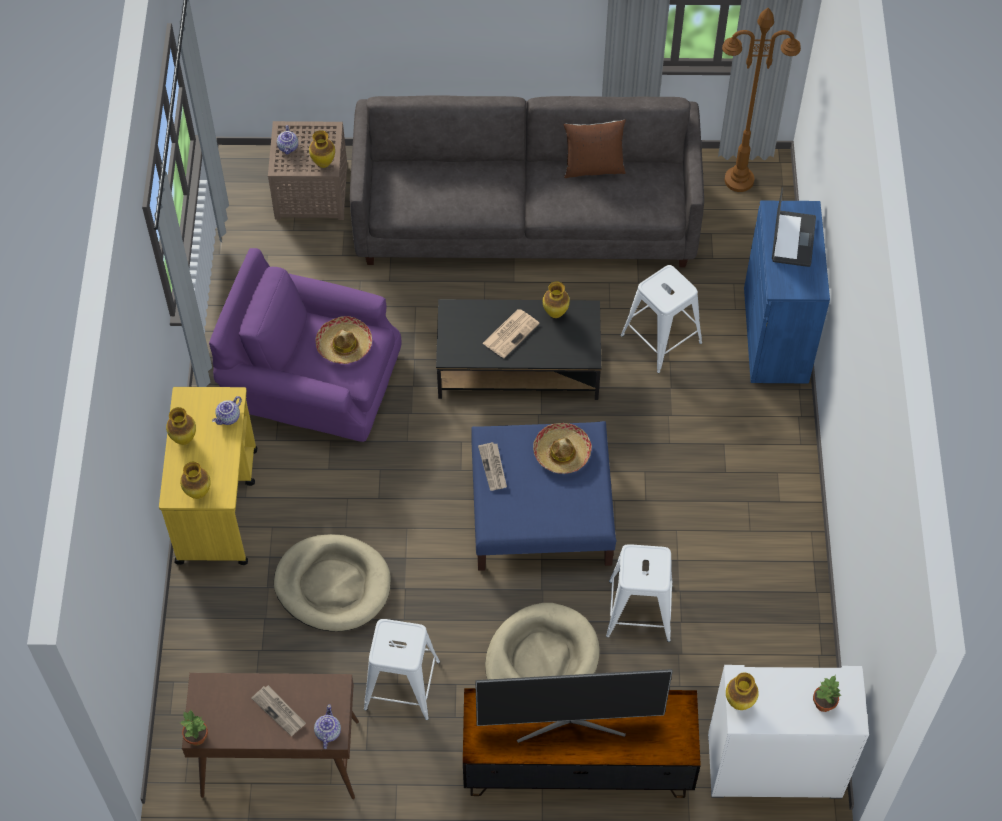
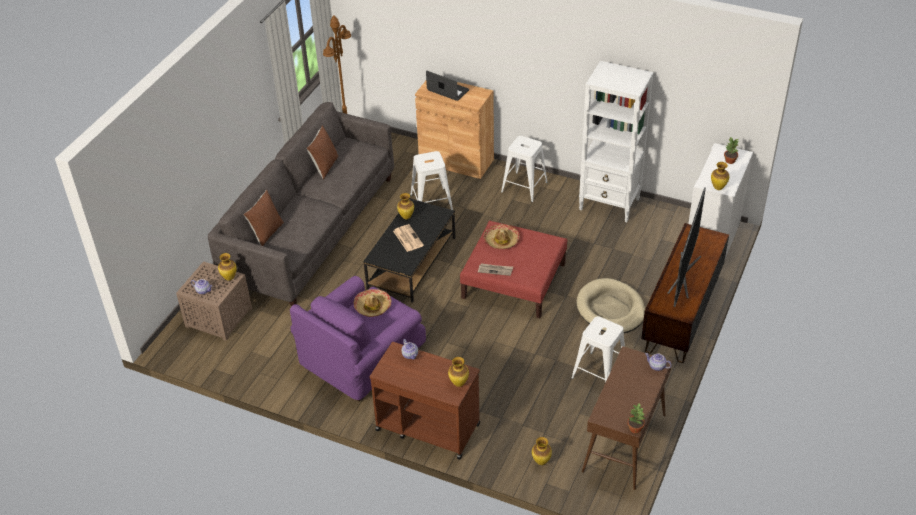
camera: 65 degrees left, 15 degrees down
yellow cart [159,387,257,565] -> brown cart [370,342,480,459]
vase [166,407,196,445] -> vase moved to [532,437,552,465]
newspaper [251,685,306,736] -> none
beige dog bed [274,534,390,632] -> none
blue ottoman [471,421,617,571] -> red ottoman [460,221,567,318]
white stool [606,544,673,642] -> white stool moved to [501,136,548,202]
blue cabinet [744,201,830,383] -> brown cabinet [415,81,494,179]
none -> brown pillow [243,190,284,246]
none -> white bookcase [579,61,654,222]

